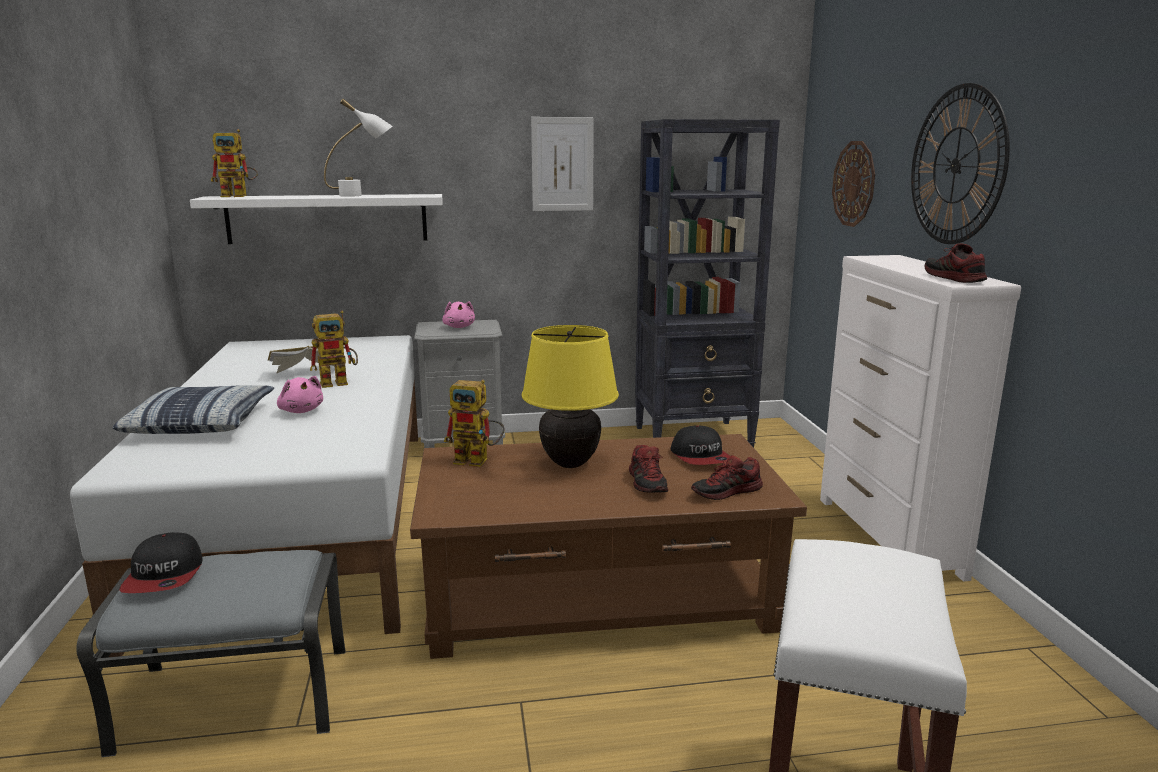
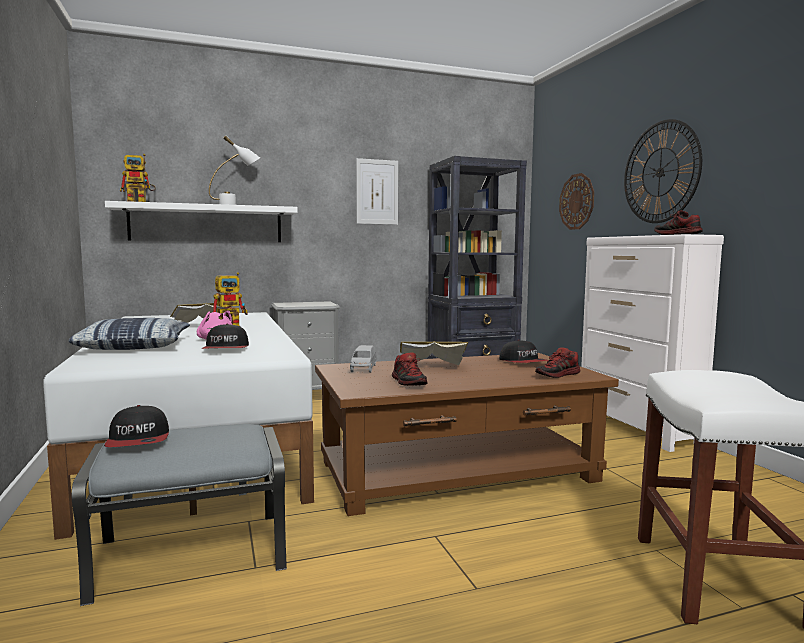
camera: 10 degrees left, 10 degrees down
pink plush toy [442,301,475,328] -> none
toy robot [444,380,504,467] -> grey toy car [350,345,376,373]
yellow table lamp [522,325,619,468] -> book [400,341,468,365]
shoe [629,445,668,493] -> shoe moved to [392,352,428,386]
none -> cap [201,324,249,349]

